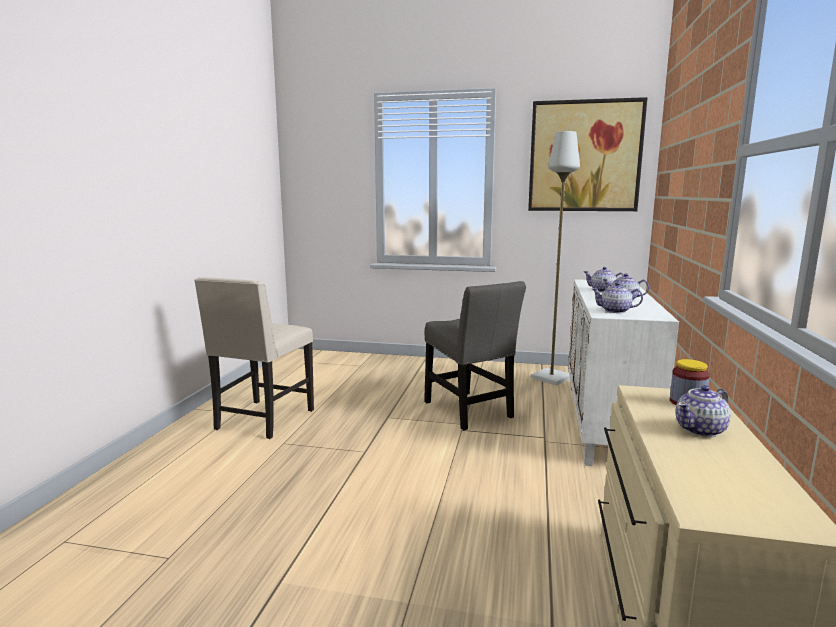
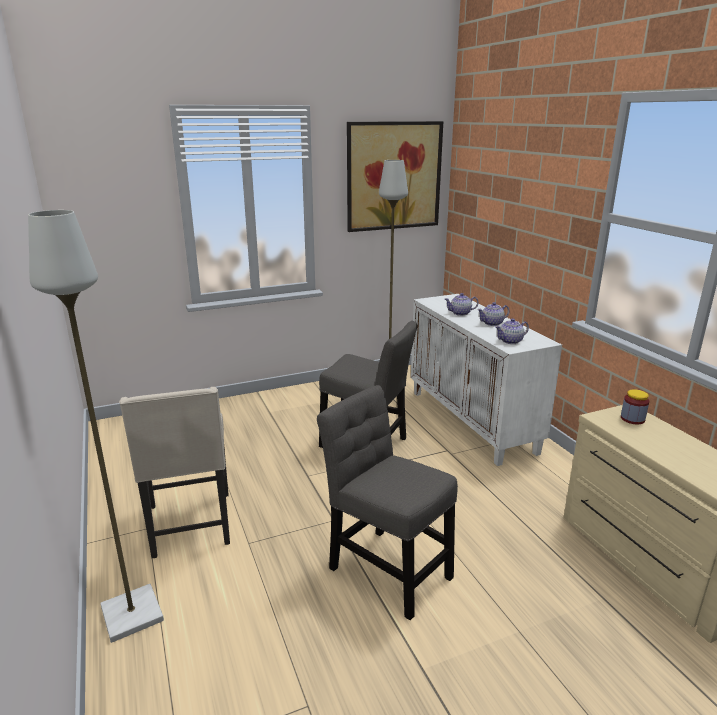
camera: 35 degrees left, 10 degrees up
teapot [675,385,731,437] -> none
none -> grey floor lamp [28,210,164,643]
none -> grey chair [317,385,458,620]

